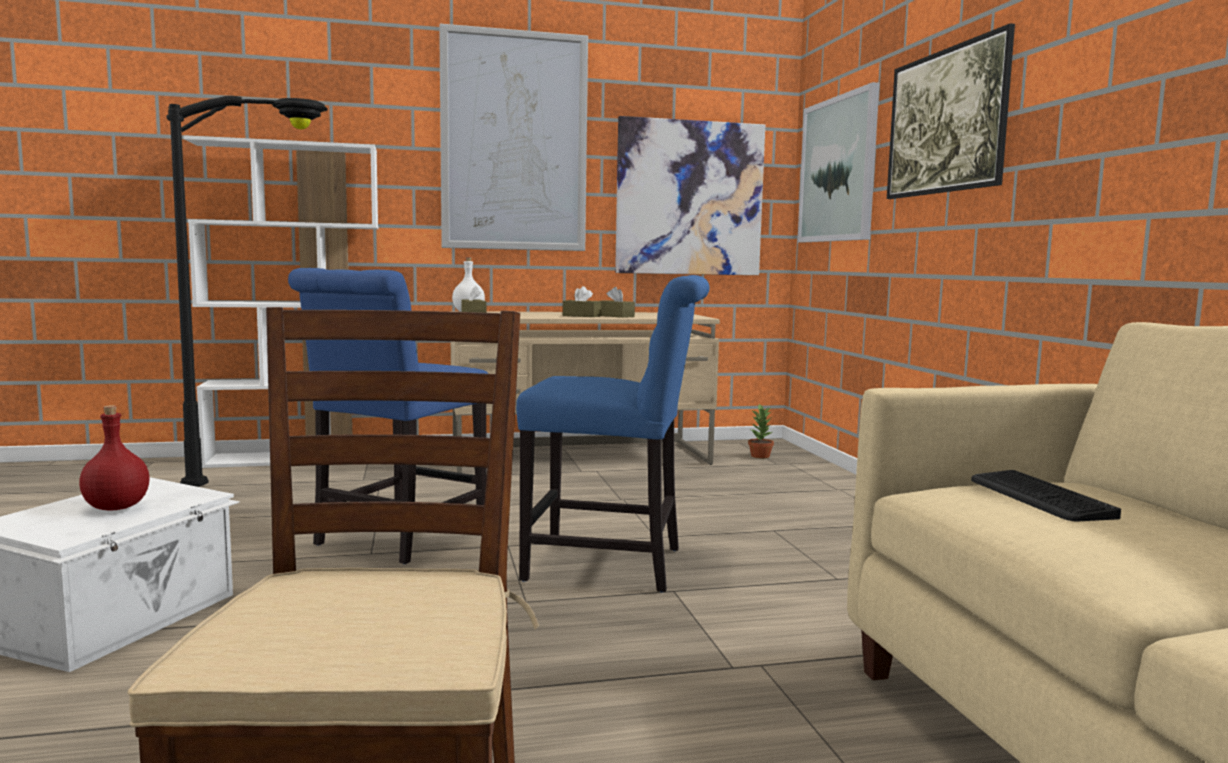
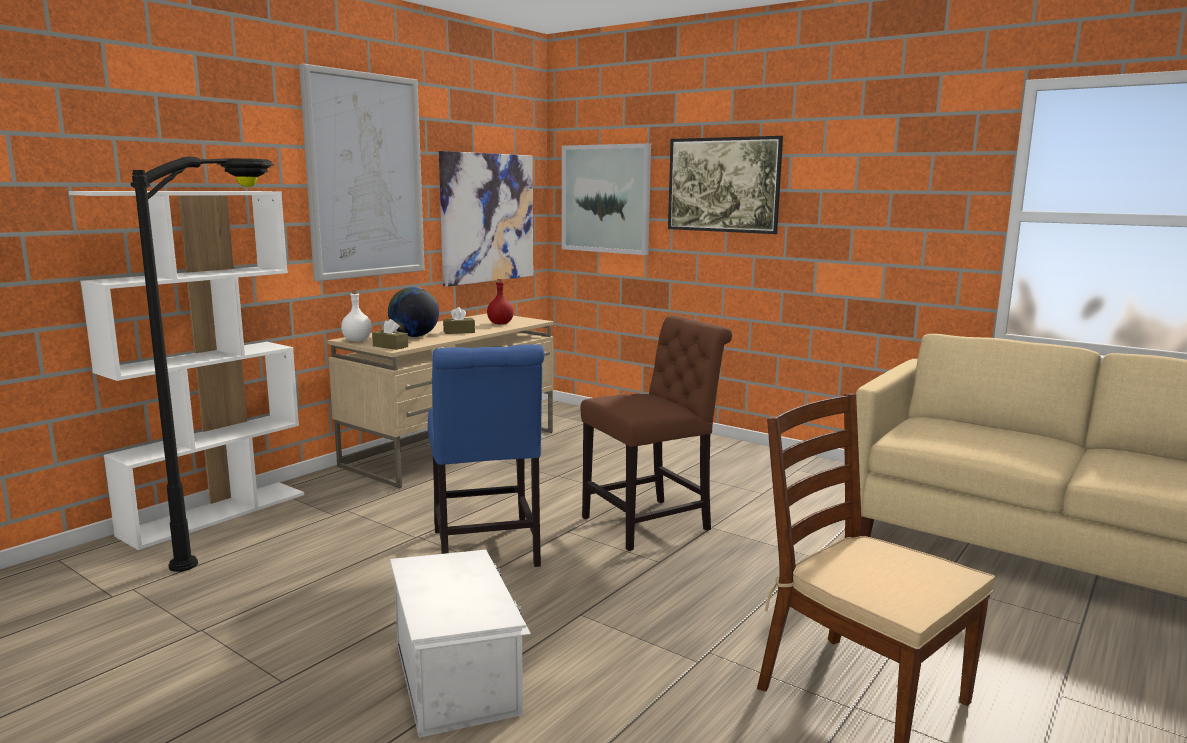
camera: 40 degrees left, 5 degrees up
red bottle [79,405,150,510] -> red bottle moved to [487,279,514,324]
blue chair [516,275,710,592] -> brown chair [581,315,732,551]
brown tissue box [601,287,635,318] -> none
potted plant [748,404,774,458] -> none
keyboard [971,470,1121,522] -> none
none -> globe [388,287,439,337]

